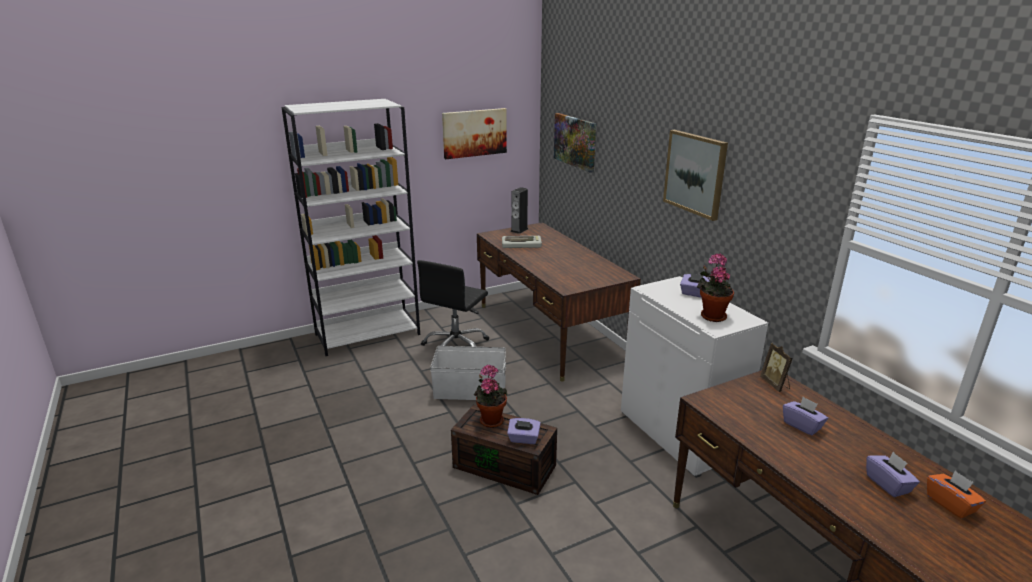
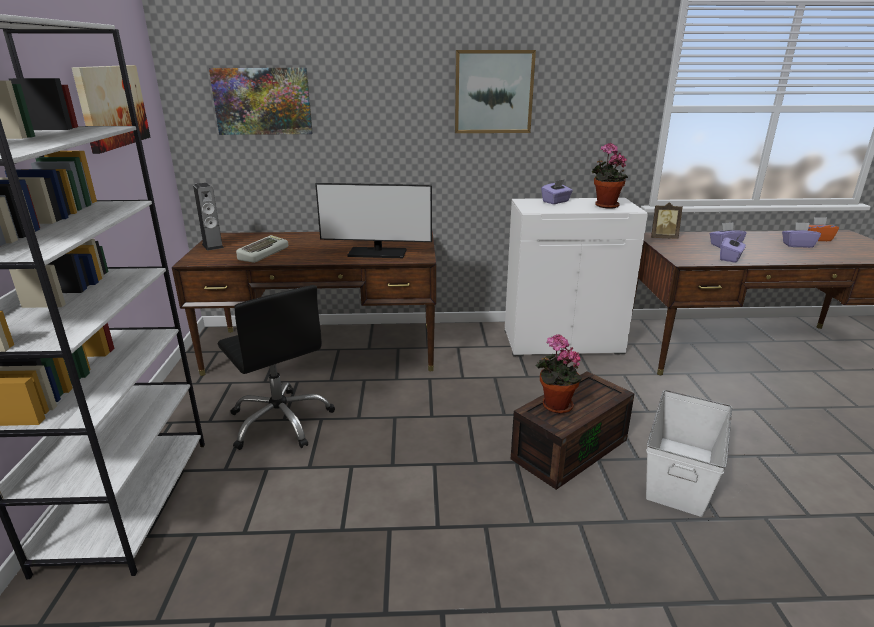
camera: 65 degrees left, 0 degrees up
white storage box [430,346,506,400] -> white storage box moved to [646,390,732,517]
purple tissue box [507,418,541,444] -> purple tissue box moved to [720,236,746,263]
none -> monitor [315,183,432,258]

